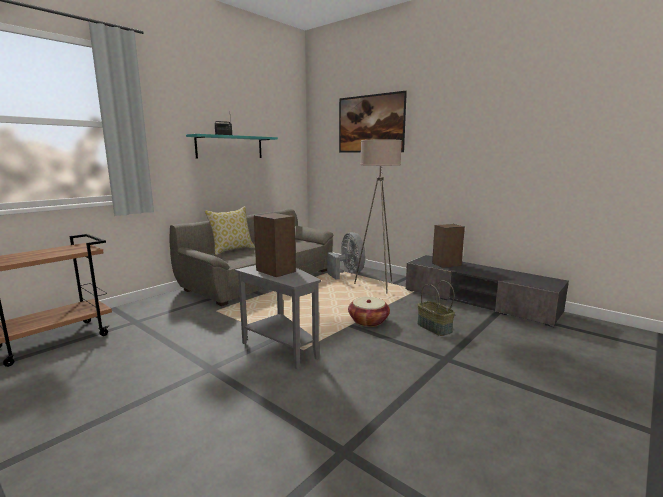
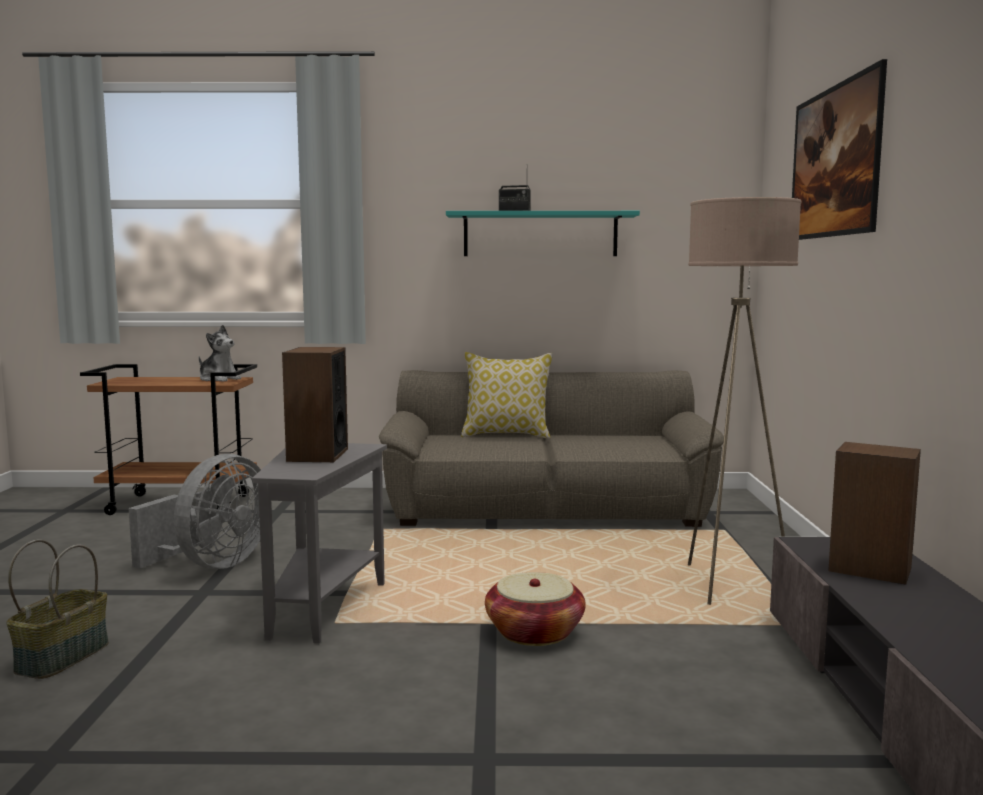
camera: 50 degrees right, 5 degrees down
grey fan [327,232,365,280] -> grey fan moved to [128,454,261,569]
basket [417,281,455,336] -> basket moved to [6,539,109,679]
none -> plush toy [199,325,241,382]

